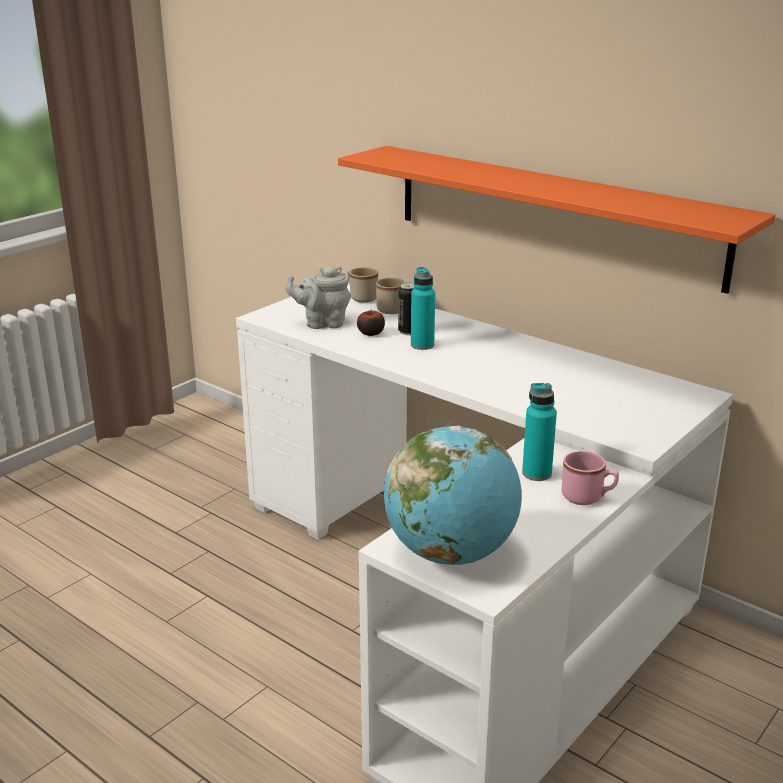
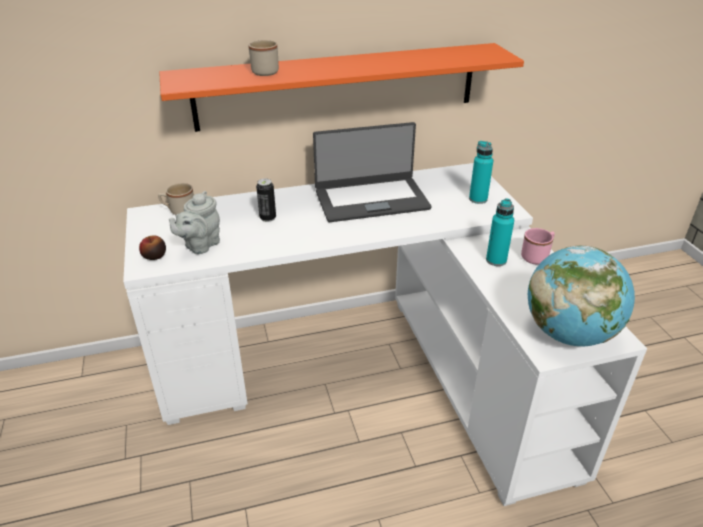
camera: 55 degrees left, 10 degrees up
apple [357,310,385,336] -> apple moved to [139,236,166,260]
beige mug [376,278,411,314] -> beige mug moved to [248,40,279,76]
turquoise bottle [411,267,435,350] -> turquoise bottle moved to [469,141,493,204]
none -> laptop [313,122,432,222]

